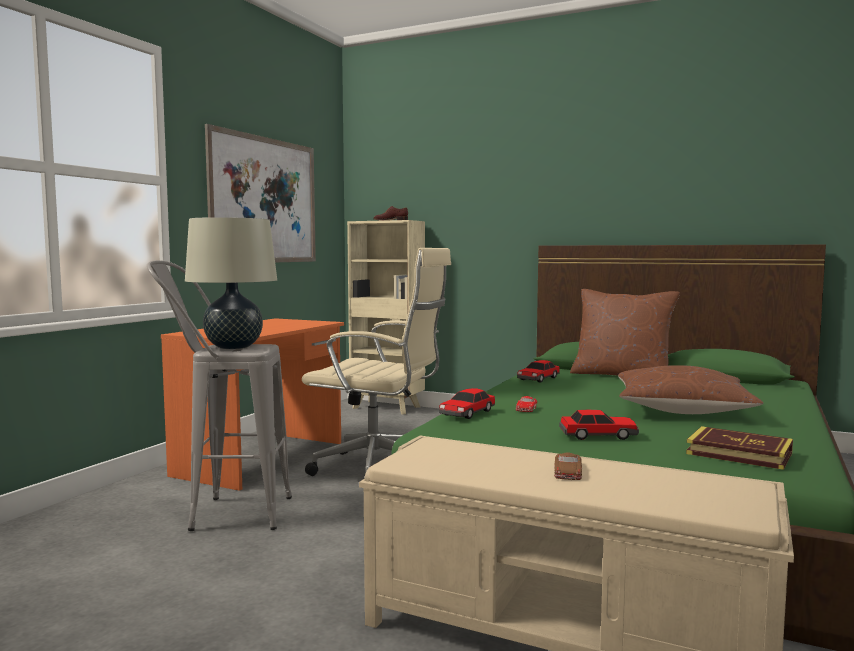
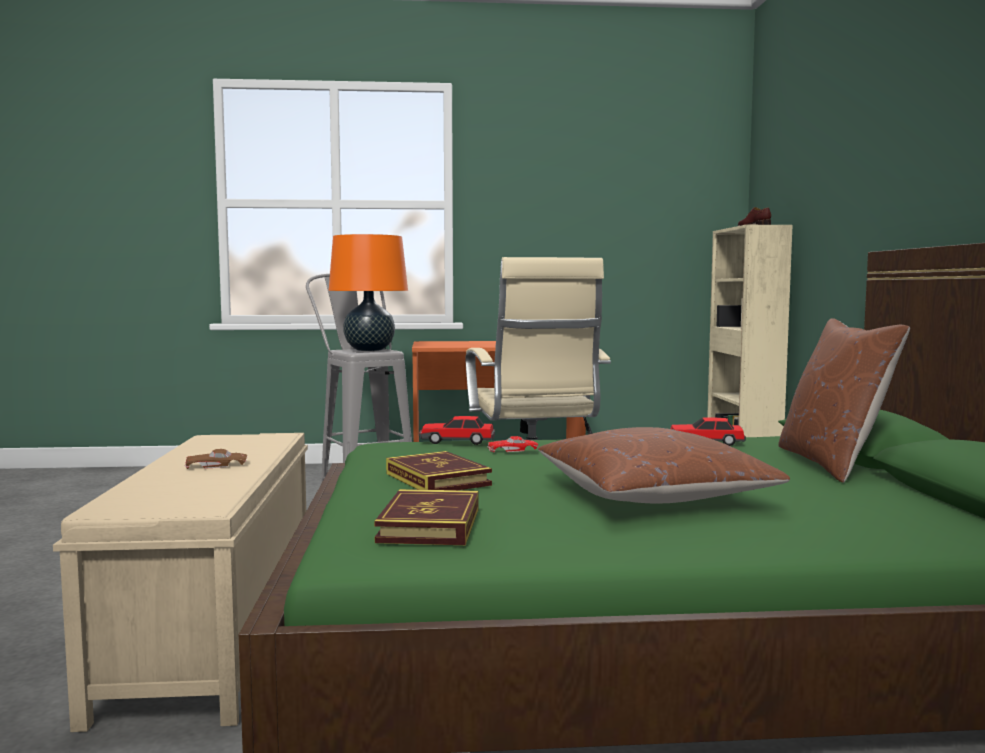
camera: 60 degrees right, 0 degrees up
beige table lamp [185,217,277,349] -> orange table lamp [329,234,408,351]
picture [205,124,316,262] -> none
toy car [559,410,639,440] -> book [386,451,492,490]

